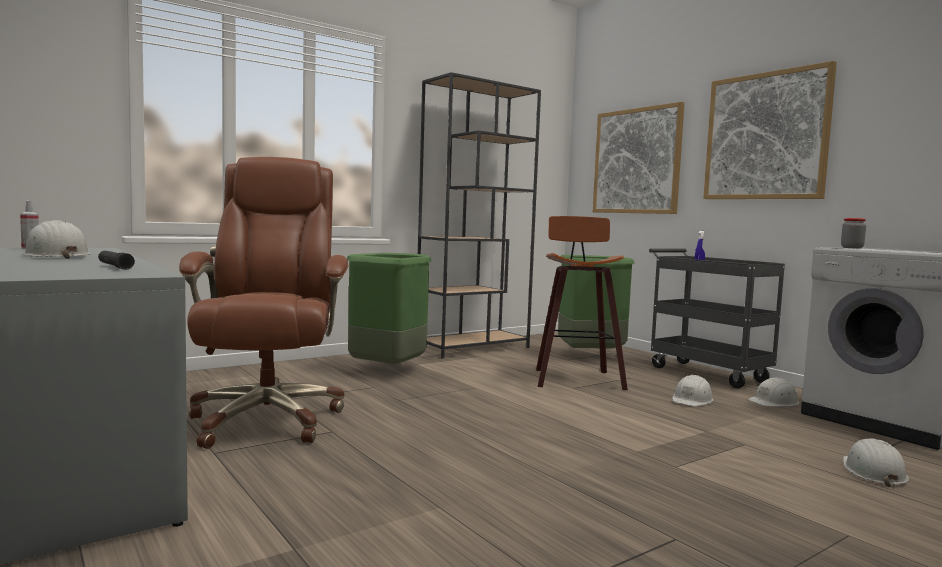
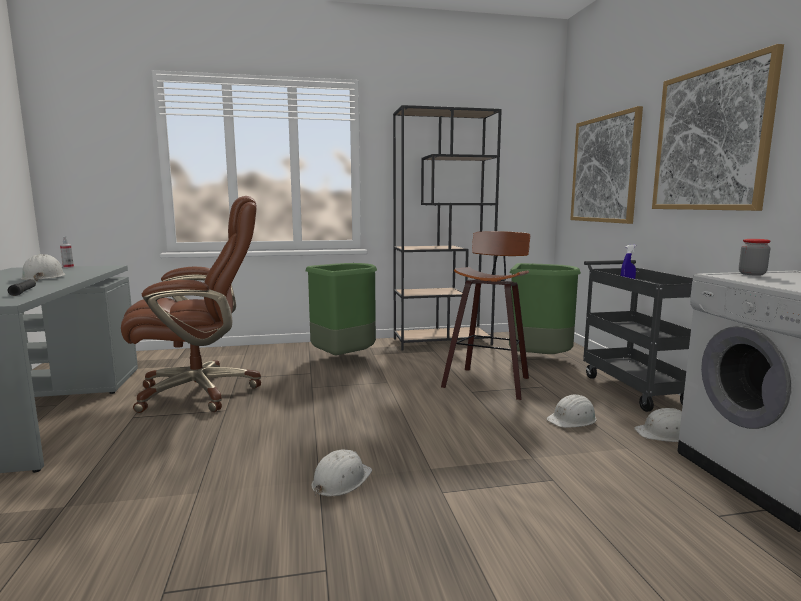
camera: 25 degrees right, 5 degrees up
brown office chair [179,157,348,449] -> brown office chair turned 60 degrees clockwise [121,196,261,413]
white hard hat [843,438,909,487] -> white hard hat moved to [312,449,372,496]

